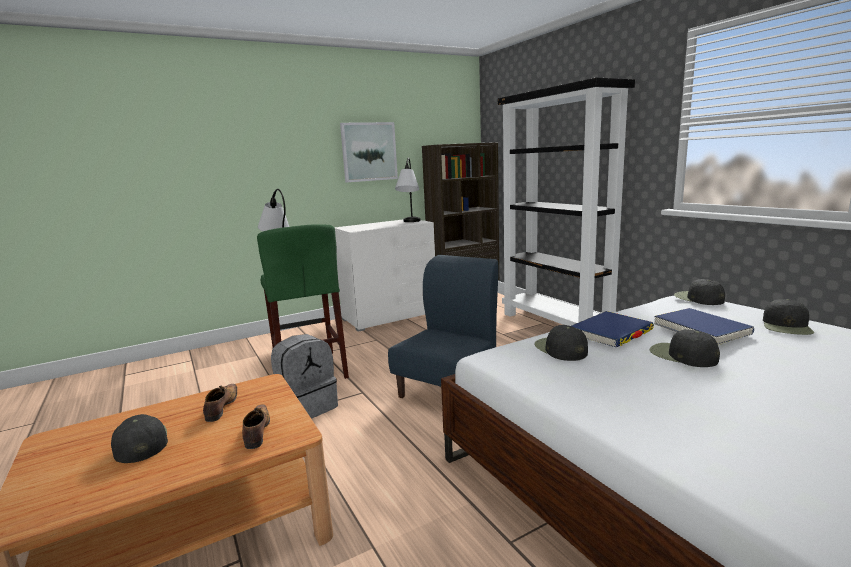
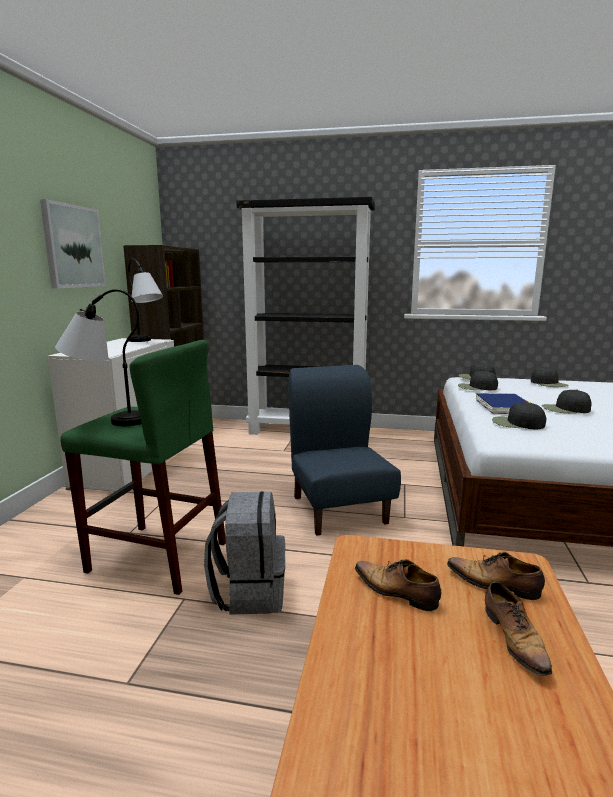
camera: 50 degrees left, 0 degrees up
black cap [111,414,168,463] -> black cap moved to [458,371,498,390]
blue book [654,308,754,345] -> none
none -> shoe [485,582,552,680]

